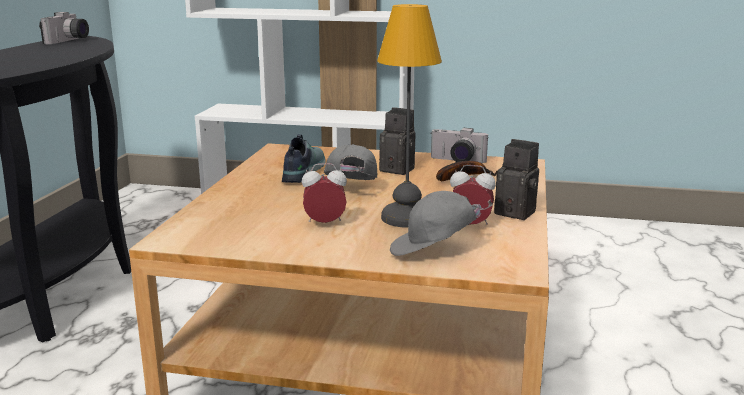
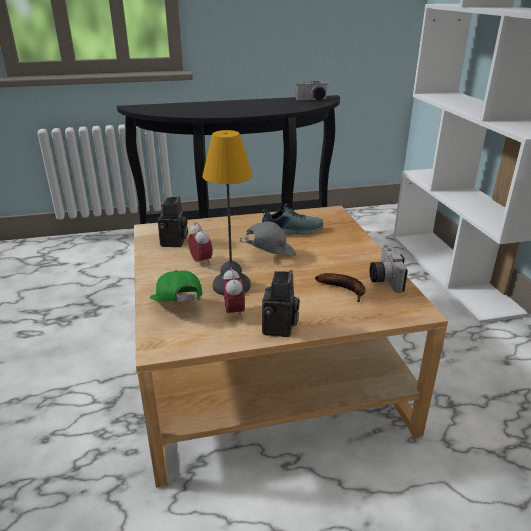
camera: 65 degrees right, 10 degrees up
camera [379,107,416,175] -> camera moved to [158,196,188,247]
grey cap [390,191,493,256] -> green cap [150,270,202,302]

